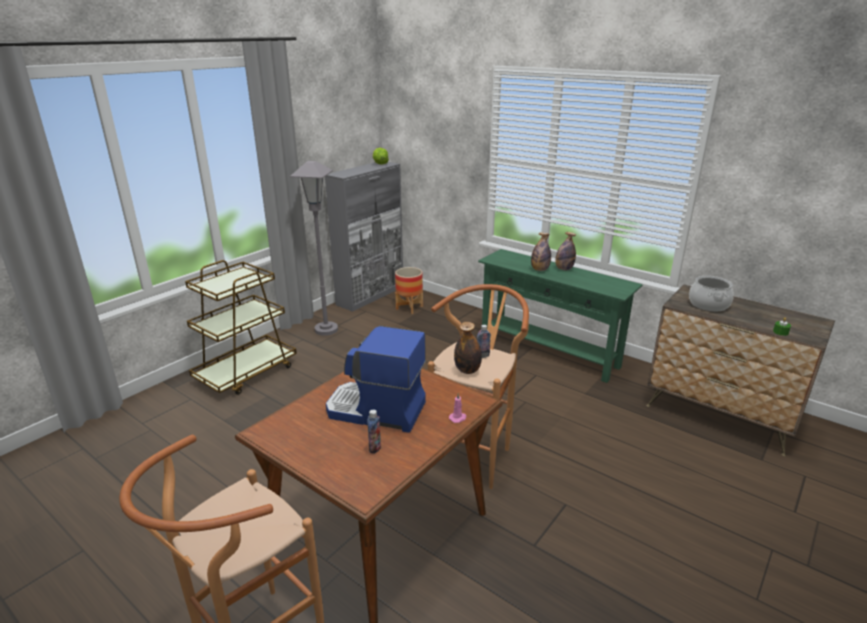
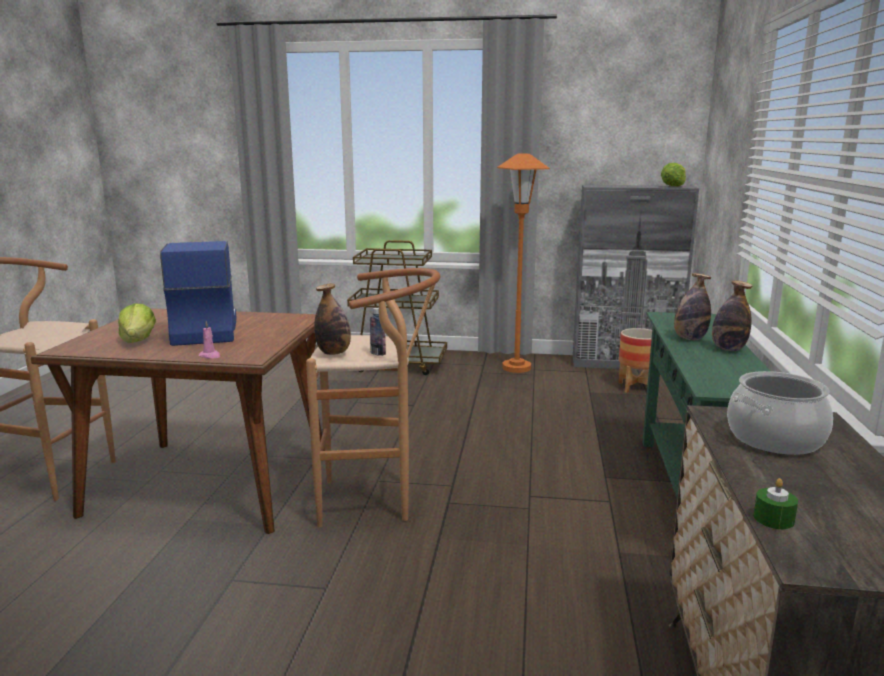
camera: 60 degrees right, 10 degrees down
grey floor lamp [290,161,338,336] -> orange floor lamp [497,154,550,373]
bottle [367,410,381,454] -> lettuce [118,303,156,343]

